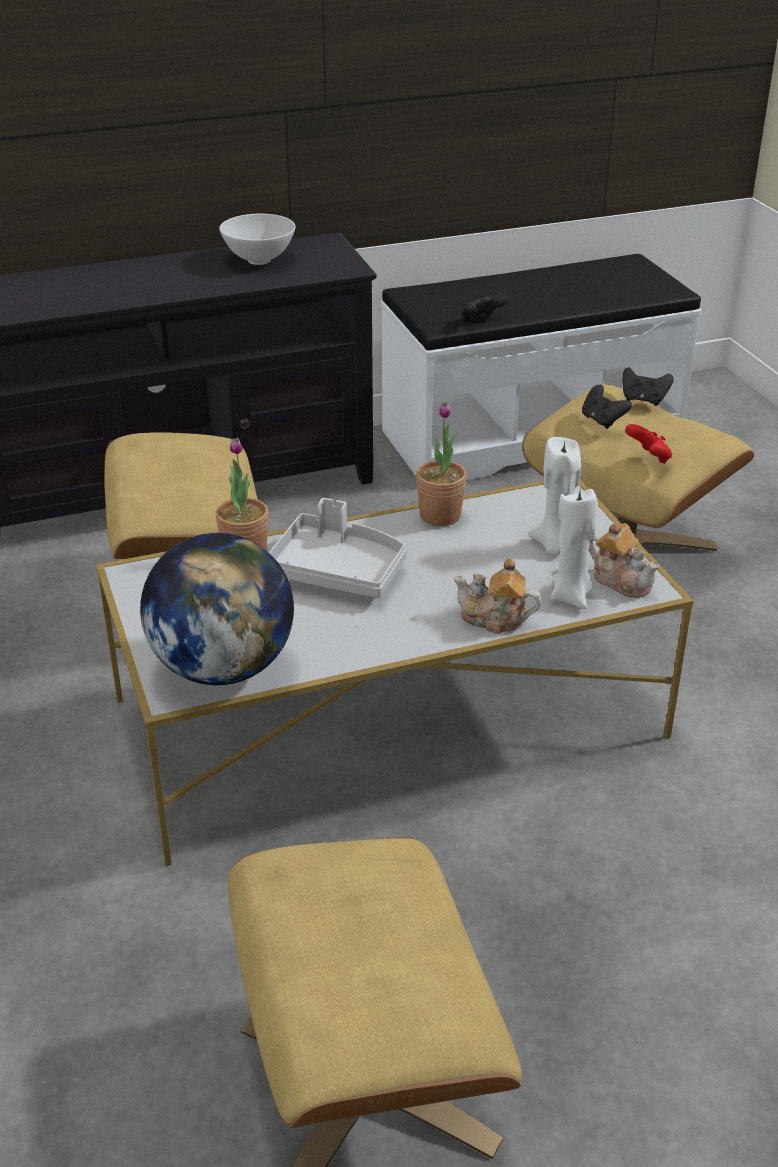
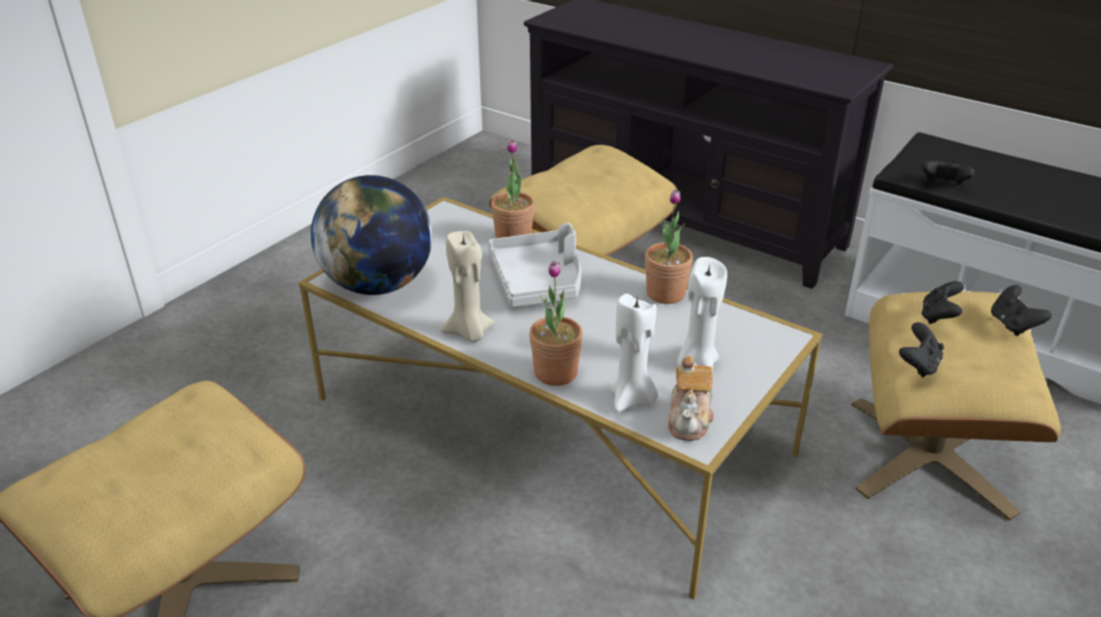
camera: 55 degrees right, 0 degrees up
white bowl [219,214,296,265] -> none
teapot [454,558,542,634] -> potted plant [529,261,583,386]
red game controller [625,424,672,464] -> black game controller [899,322,944,378]
none -> beige candle [441,231,495,341]

